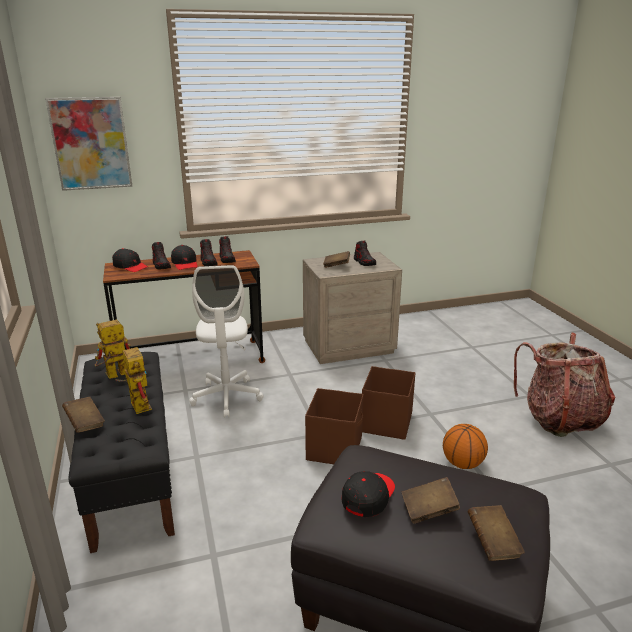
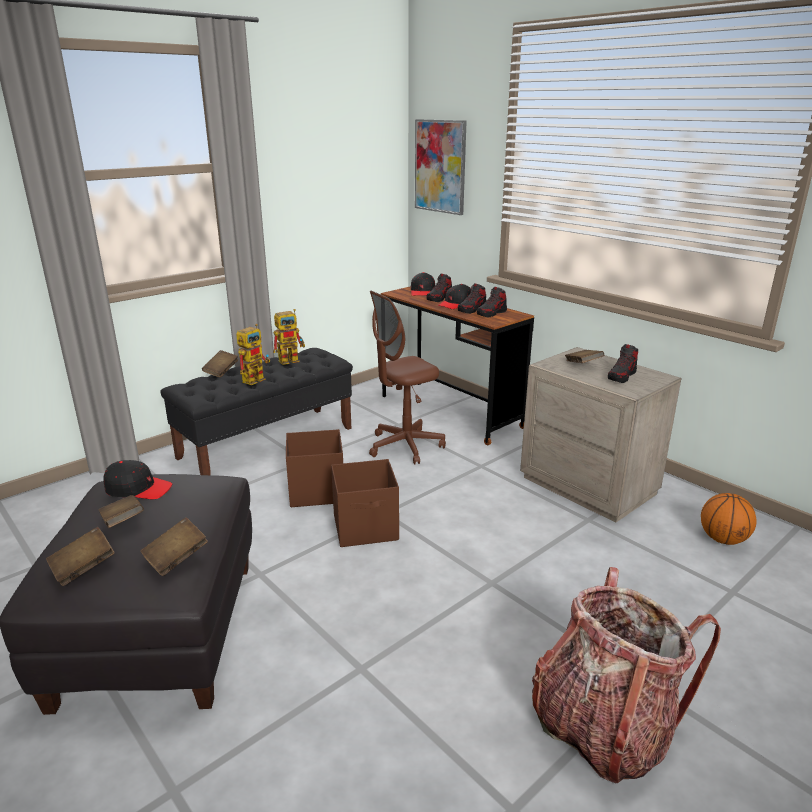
camera: 65 degrees right, 0 degrees up
toy robot [95,319,129,379] -> toy robot turned 120 degrees clockwise [273,309,305,365]
white office chair [189,265,263,418] -> brown office chair [369,291,446,465]
brown storage box [362,366,415,440] -> brown storage box moved to [286,429,343,507]
basketball [443,424,488,469] -> basketball moved to [701,493,757,545]
none -> brown book [140,517,208,576]

